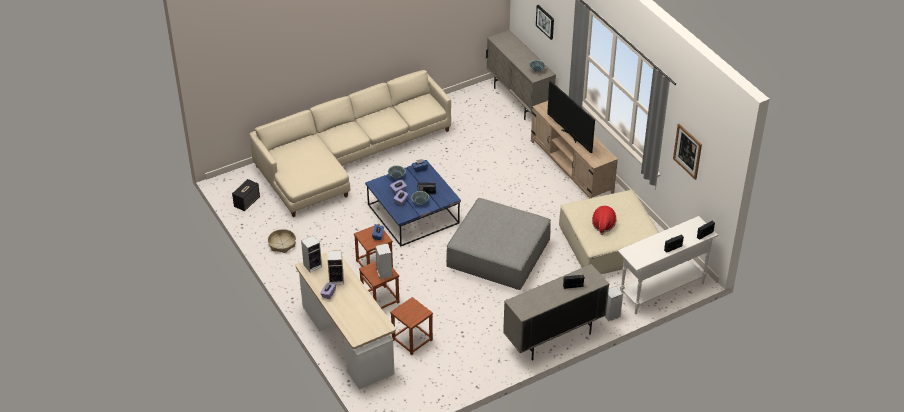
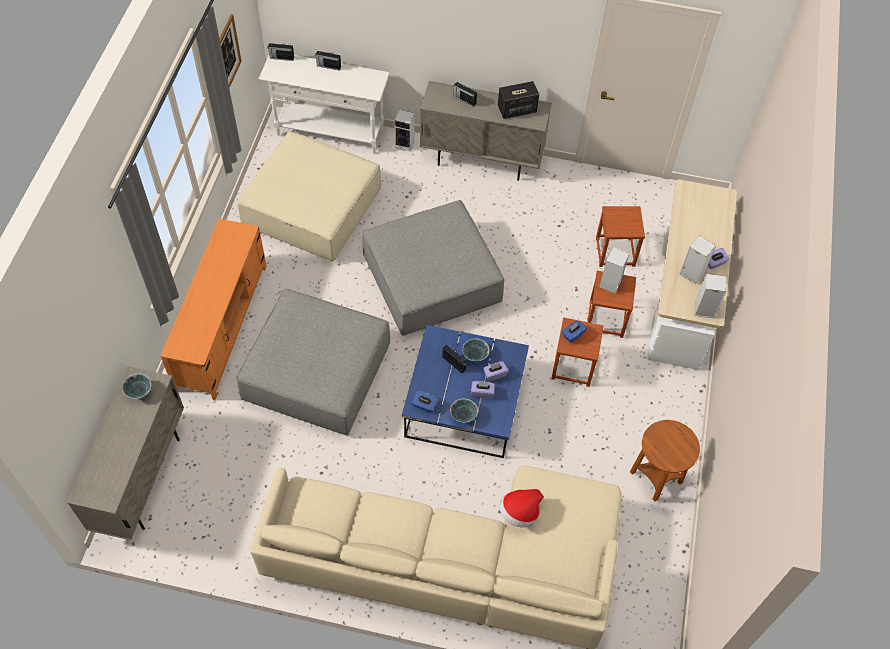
camera: 140 degrees left, 15 degrees up
speaker [232,179,260,211] -> speaker moved to [498,81,539,119]
basket [268,229,296,253] -> brown side table [630,420,700,502]
beige tv stand [531,101,618,199] -> orange tv stand [160,219,267,400]
picture [536,5,554,40] -> none
television [547,81,595,153] -> none
hat [592,206,617,235] -> hat moved to [499,489,544,527]
none -> grey ottoman [236,289,390,435]

